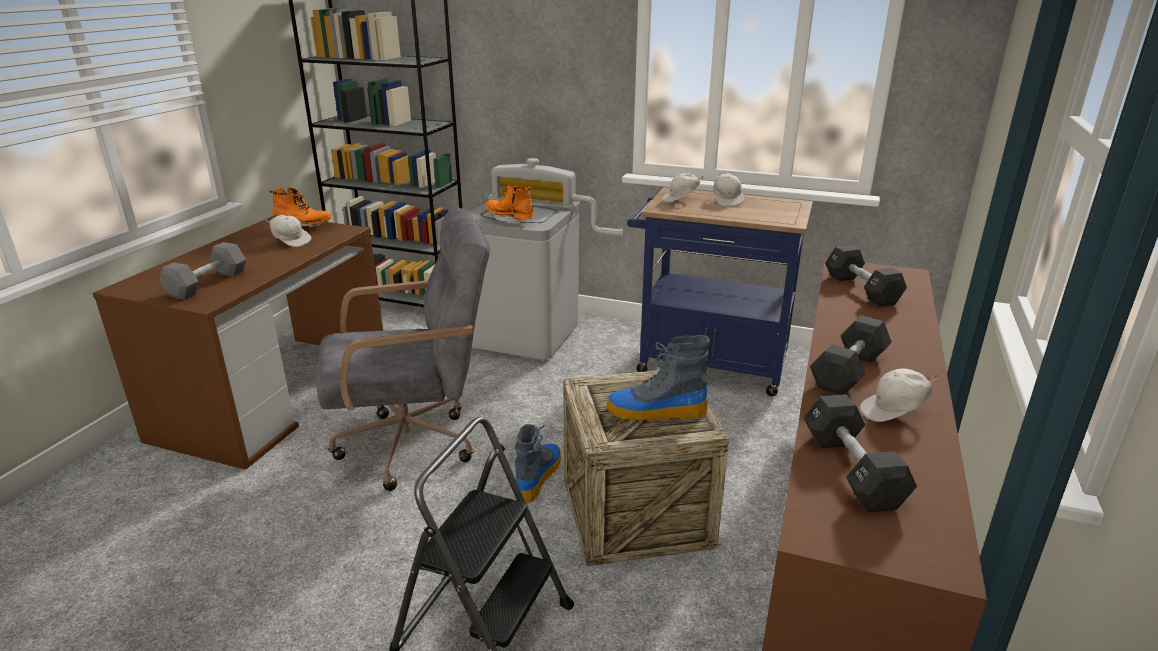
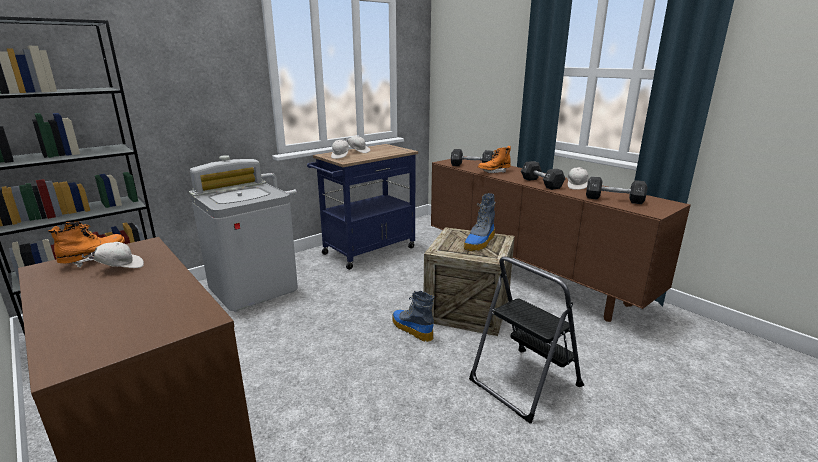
camera: 60 degrees left, 5 degrees down
grey dumbbell [160,242,246,300] -> none
grey office chair [316,208,490,491] -> none
orange boot [485,185,533,225] -> orange boot moved to [478,146,511,173]

